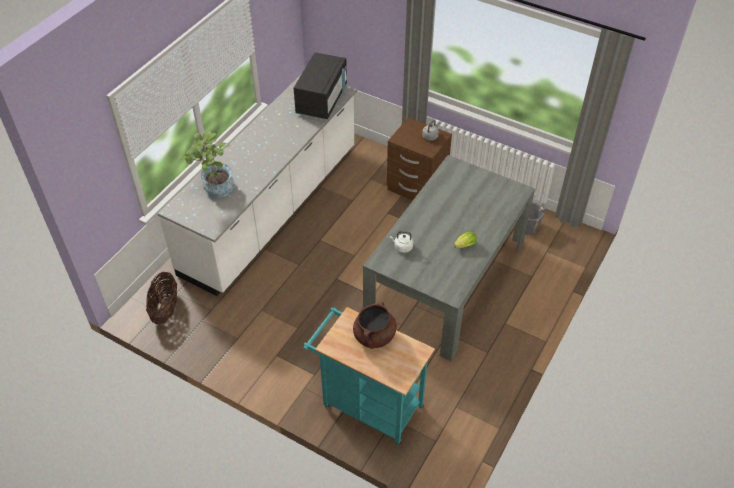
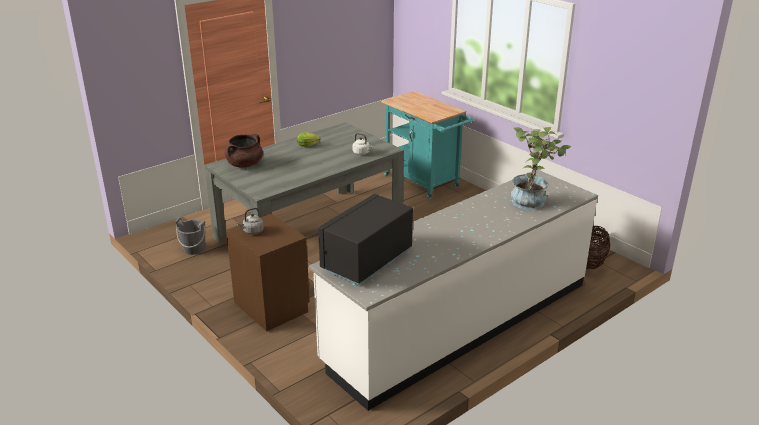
camera: 160 degrees left, 20 degrees down
brown cooking pot [353,301,397,349] -> brown cooking pot moved to [225,134,263,168]

